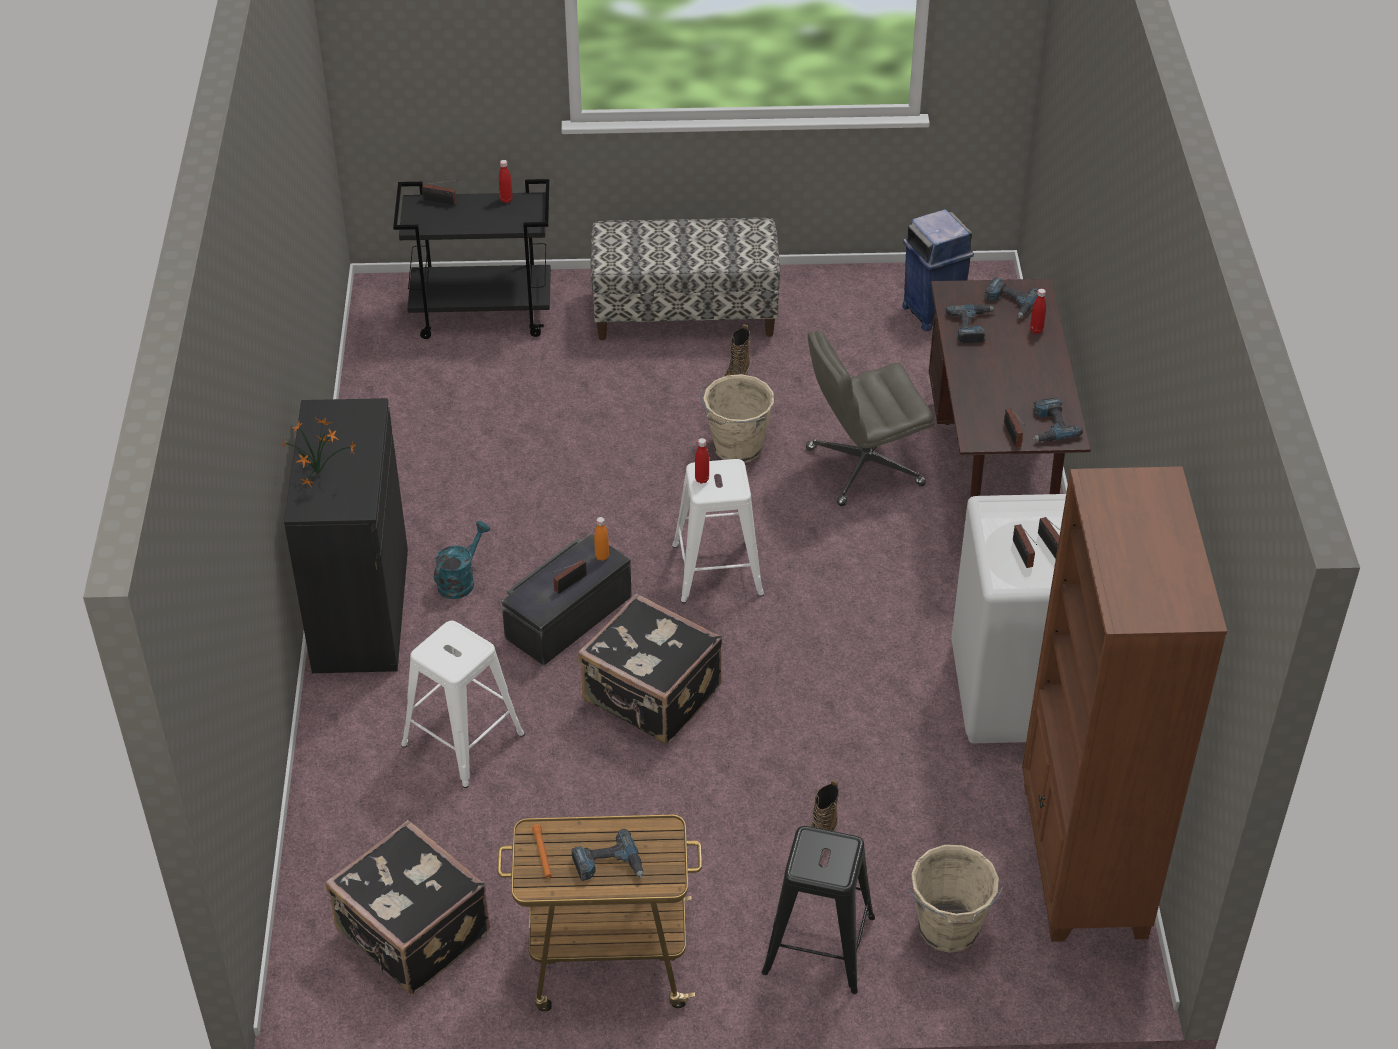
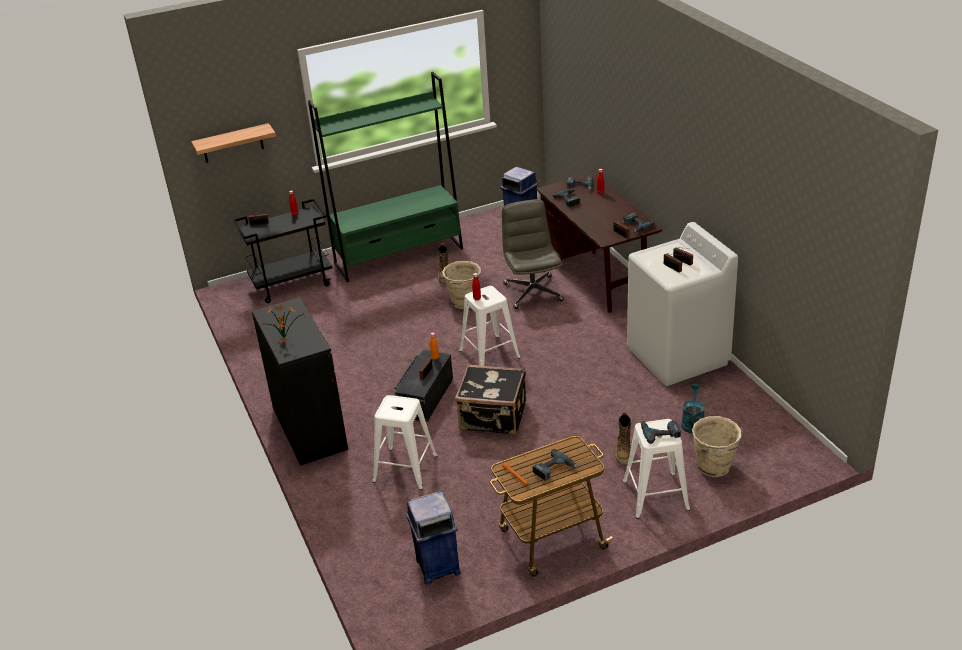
camera: 20 degrees left, 10 degrees down
black suitcase [326,820,490,994] -> blue trash can [406,491,461,585]
turquoise watering can [434,521,491,599] -> turquoise watering can moved to [681,383,705,433]
bench [591,218,780,340] -> green bookcase [308,72,463,282]
black stool [762,826,875,994] -> white stool [623,419,690,519]
grey office chair [806,330,935,506] -> grey office chair turned 120 degrees clockwise [502,199,564,309]
brown bookcase [1022,466,1227,942] -> none
none -> shelf [191,123,276,163]
none -> power drill [641,420,681,444]

